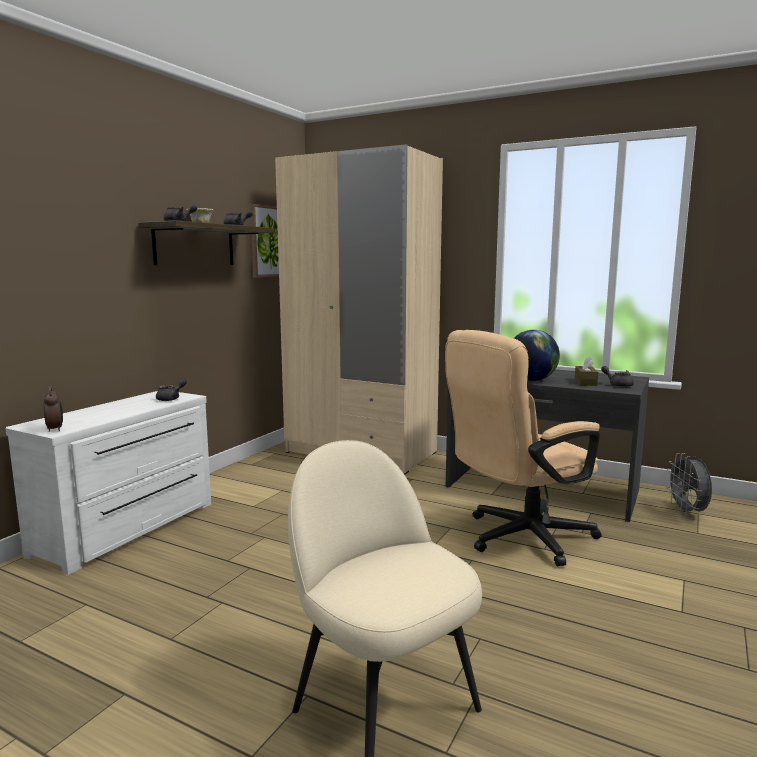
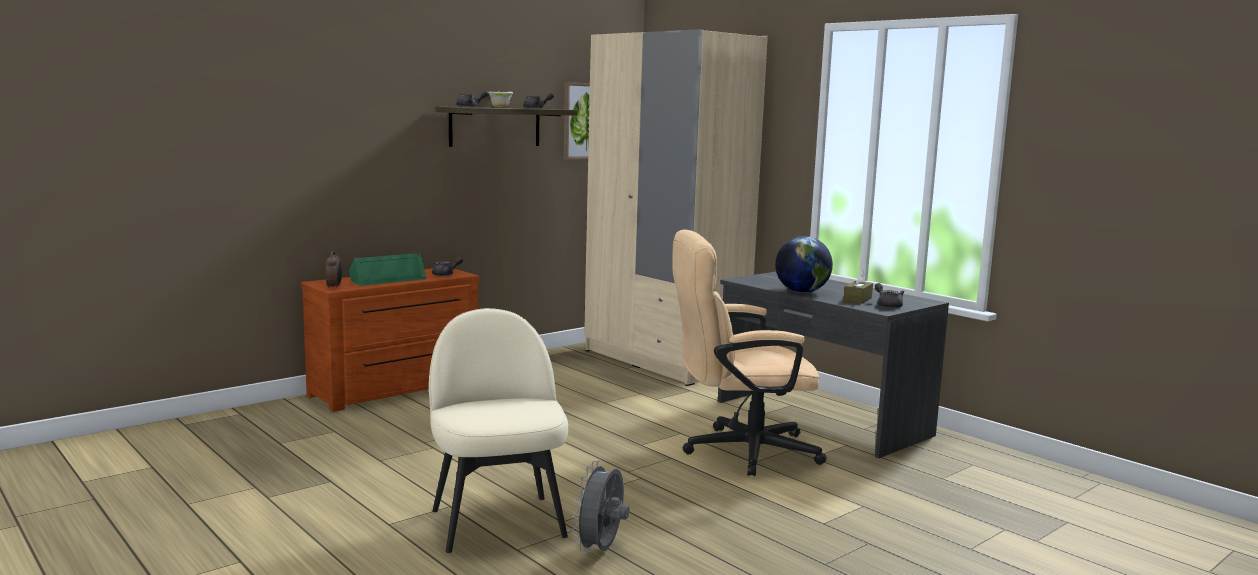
camera: 20 degrees right, 0 degrees up
white dresser [5,391,211,575] -> brown dresser [301,268,479,412]
grey fan [666,453,712,516] -> grey fan moved to [572,461,630,554]
none -> green speaker [349,253,427,286]

